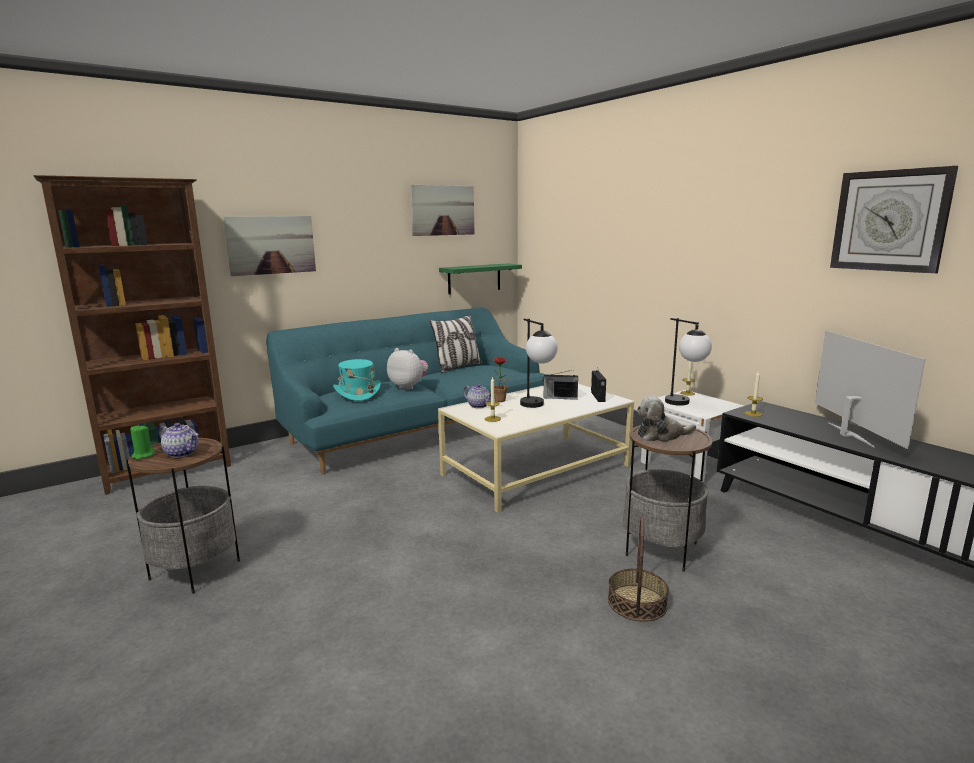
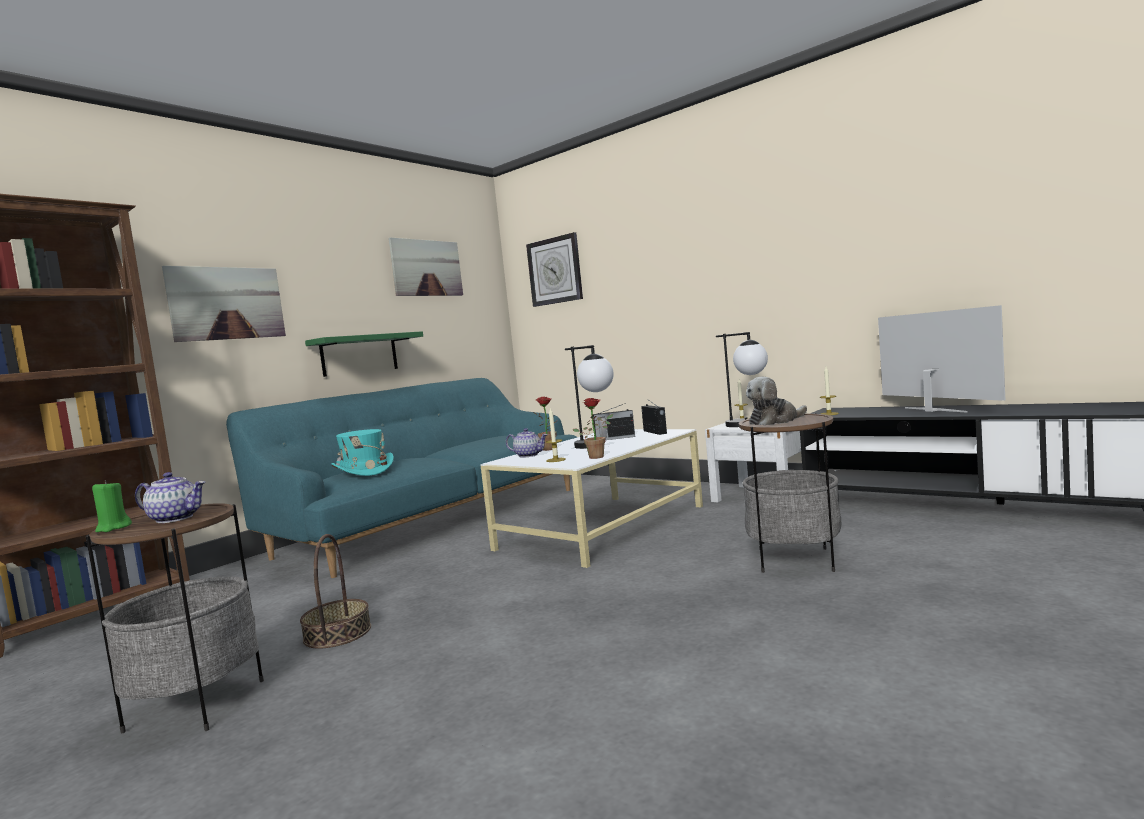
camera: 15 degrees left, 10 degrees down
plush toy [387,348,428,390] -> none
pillow [430,315,482,373] -> none
green shelf [439,263,522,294] -> green shelf moved to [305,331,423,377]
basket [608,518,669,622] -> basket moved to [300,534,371,649]
wall clock [830,166,958,274] -> wall clock moved to [526,232,583,307]
none -> potted plant [572,398,613,459]

